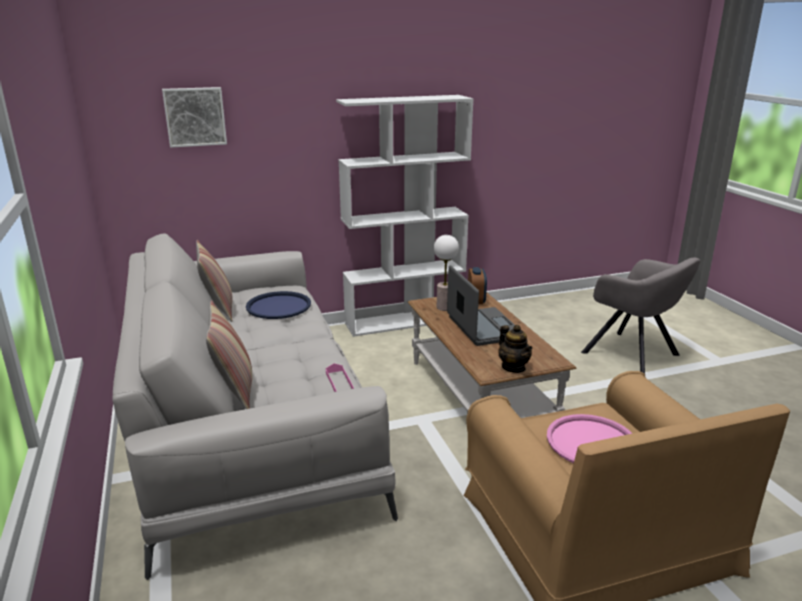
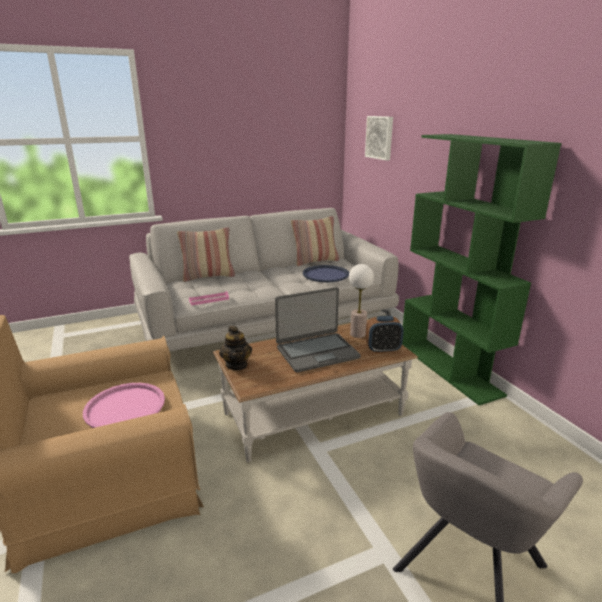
camera: 85 degrees right, 0 degrees up
white bookcase [336,95,474,337] -> green bookcase [402,134,562,405]
teapot [498,325,532,373] -> teapot turned 75 degrees counterclockwise [219,326,252,370]

